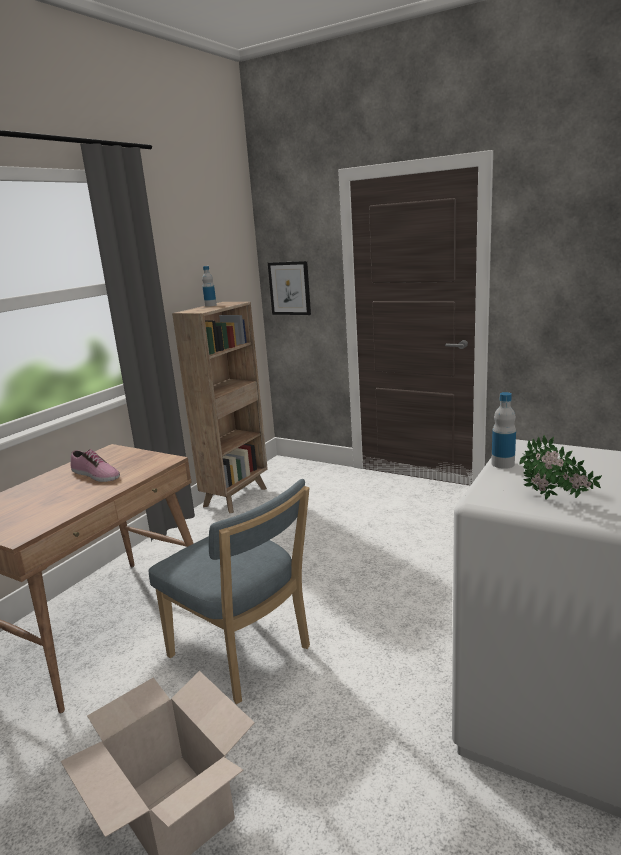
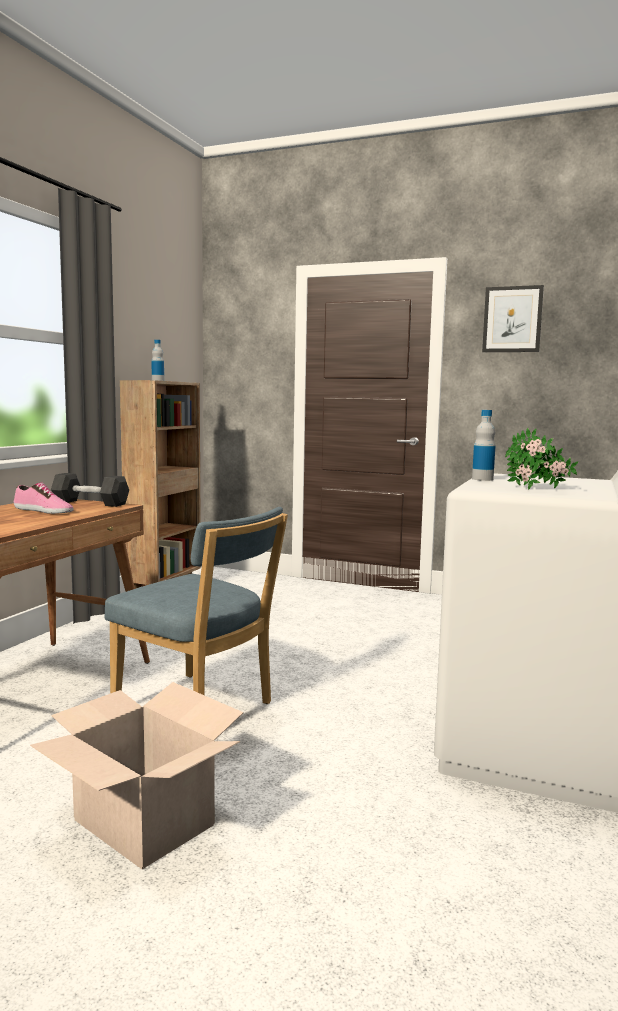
camera: 10 degrees left, 10 degrees down
picture [268,261,311,315] -> picture moved to [482,285,544,352]
none -> black dumbbell [51,473,129,507]

